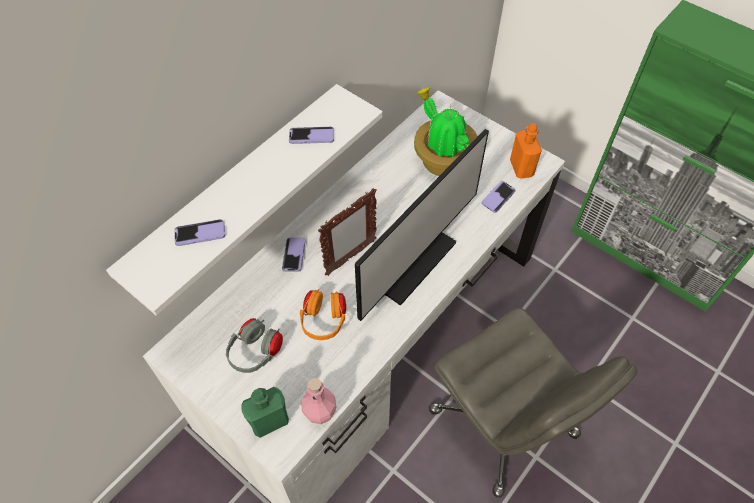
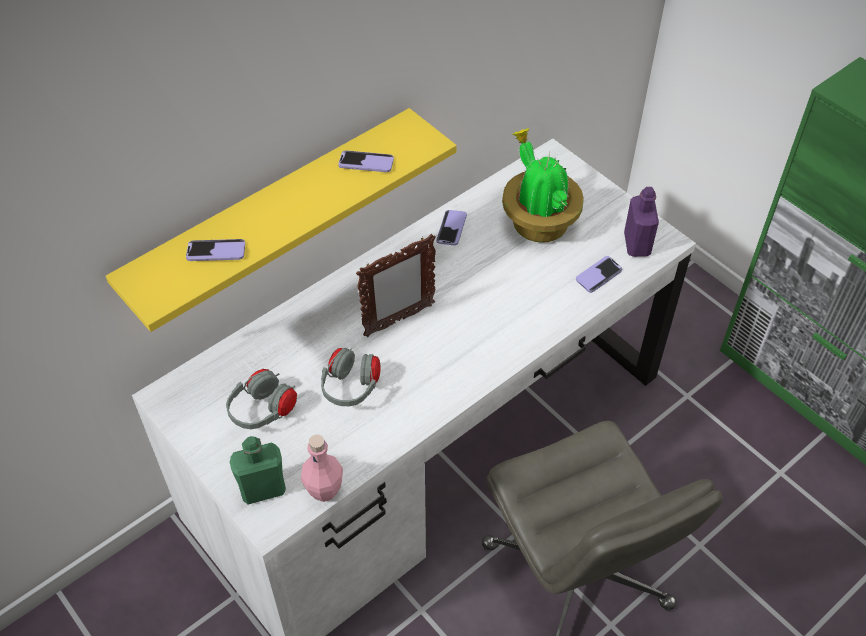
camera: 10 degrees right, 5 degrees down
white shelf [106,84,383,316] -> yellow shelf [106,108,457,332]
phone [282,238,306,272] -> phone moved to [436,210,467,245]
orange headphones [300,289,346,340] -> grey headphones [321,348,381,406]
monitor [355,129,489,321] -> none
orange bottle [510,123,542,179] -> purple bottle [624,187,659,257]

